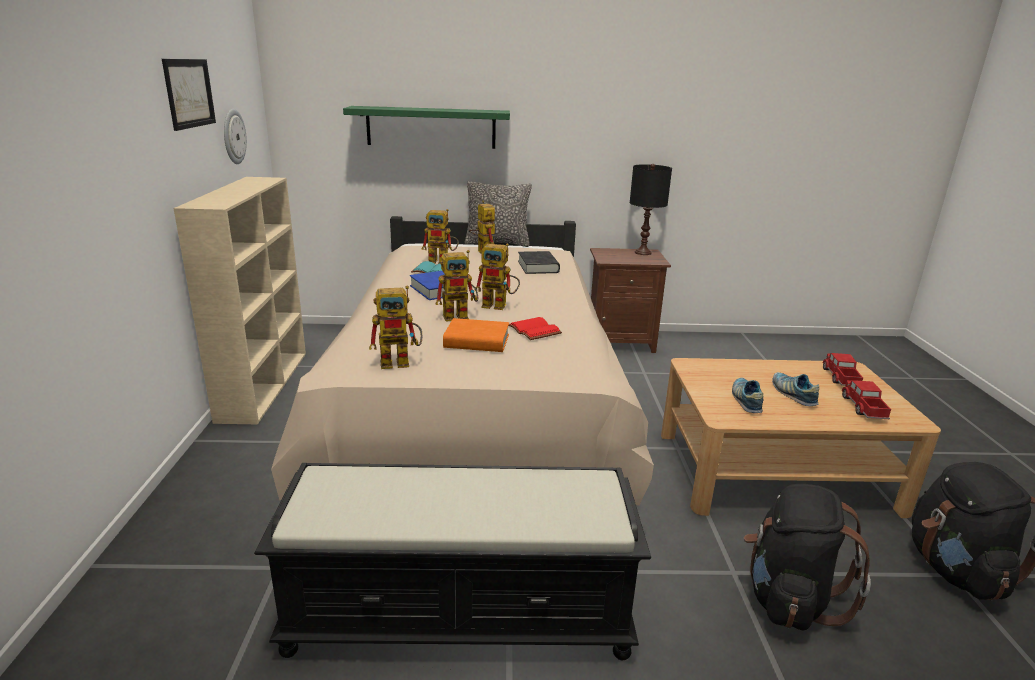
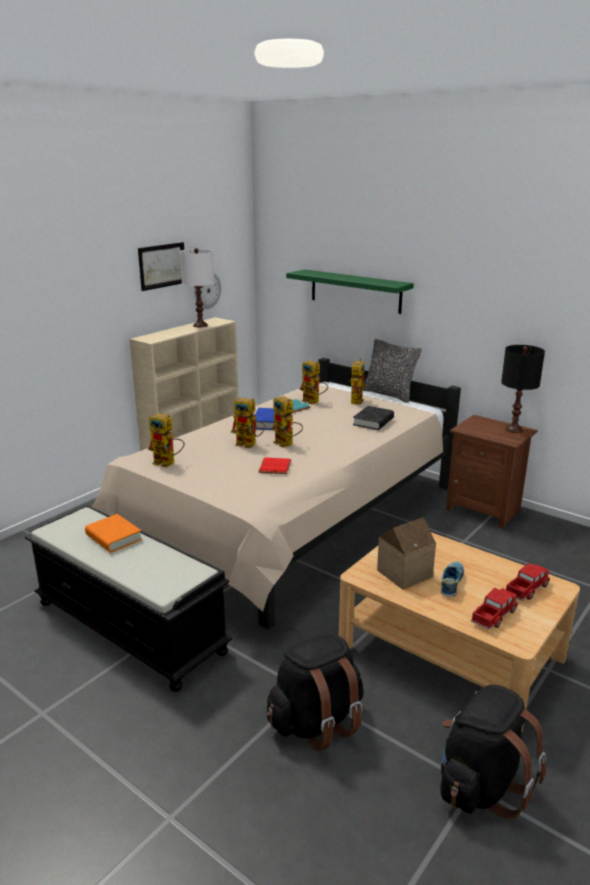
camera: 40 degrees right, 0 degrees up
orange book [443,318,509,352] -> orange book moved to [85,514,142,553]
shoe [732,378,763,413] -> toy house [377,517,436,590]
none -> white table lamp [180,248,214,327]

